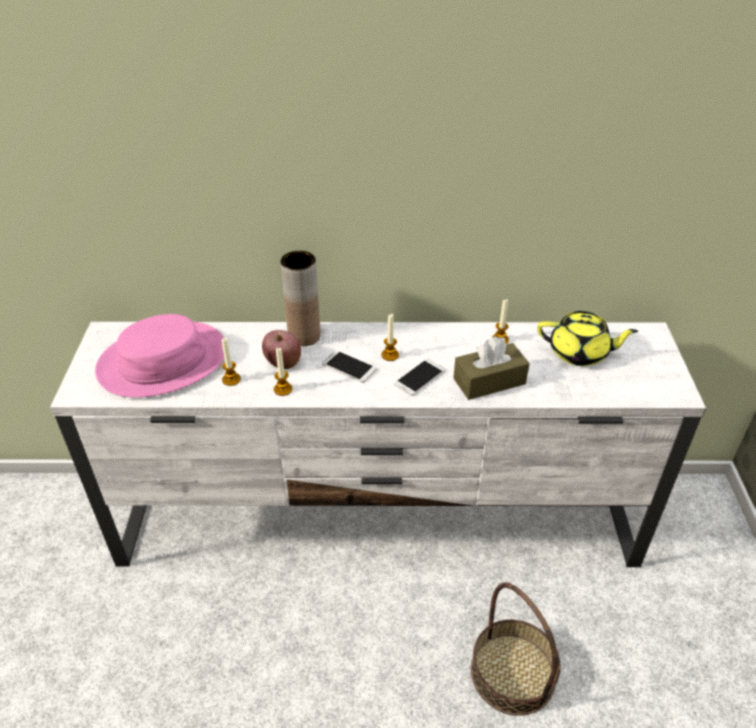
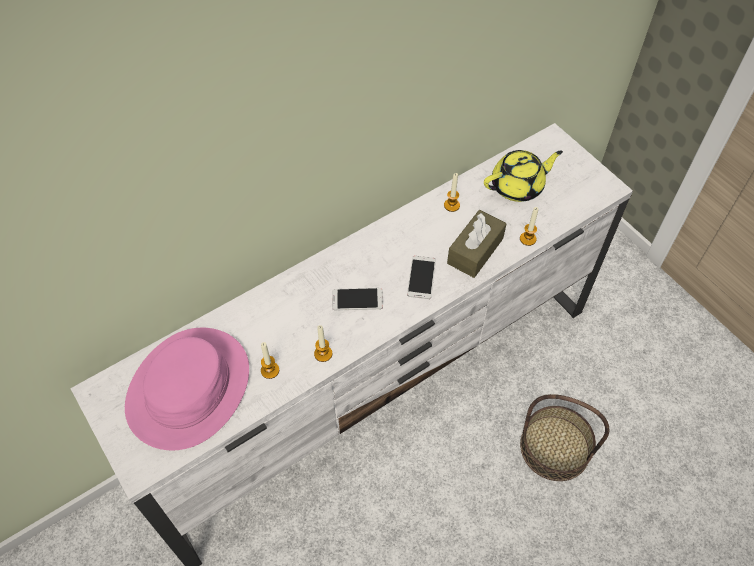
camera: 35 degrees left, 15 degrees up
apple [262,330,301,369] -> none
brown vase [280,251,321,346] -> none
candle [381,314,399,361] -> candle moved to [520,207,539,246]

